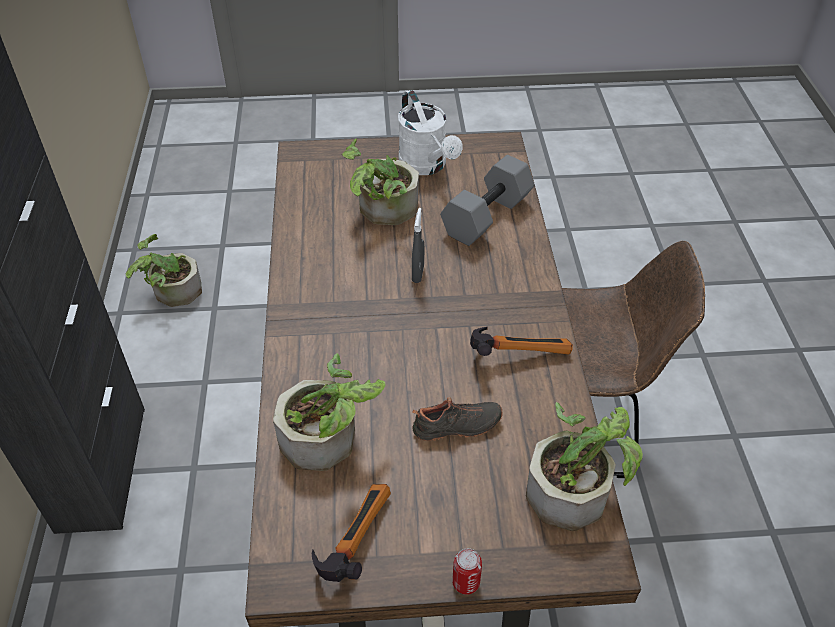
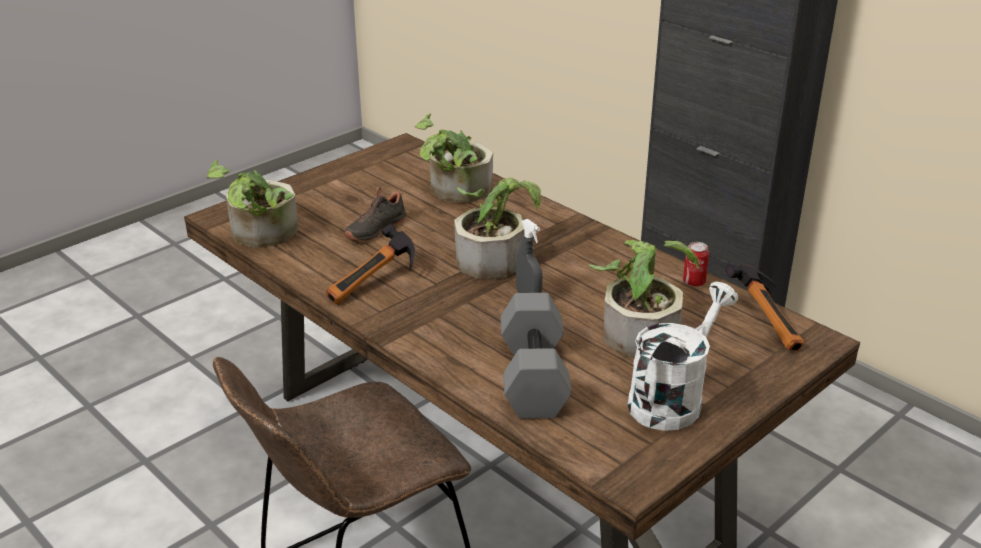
camera: 140 degrees right, 15 degrees down
potted plant [126,234,202,307] -> potted plant moved to [454,178,541,280]
hammer [312,484,391,582] -> hammer moved to [725,264,805,351]
white watering can [398,90,463,175] -> white watering can turned 105 degrees clockwise [628,282,738,431]
can [452,548,482,595] -> can moved to [683,242,709,287]

